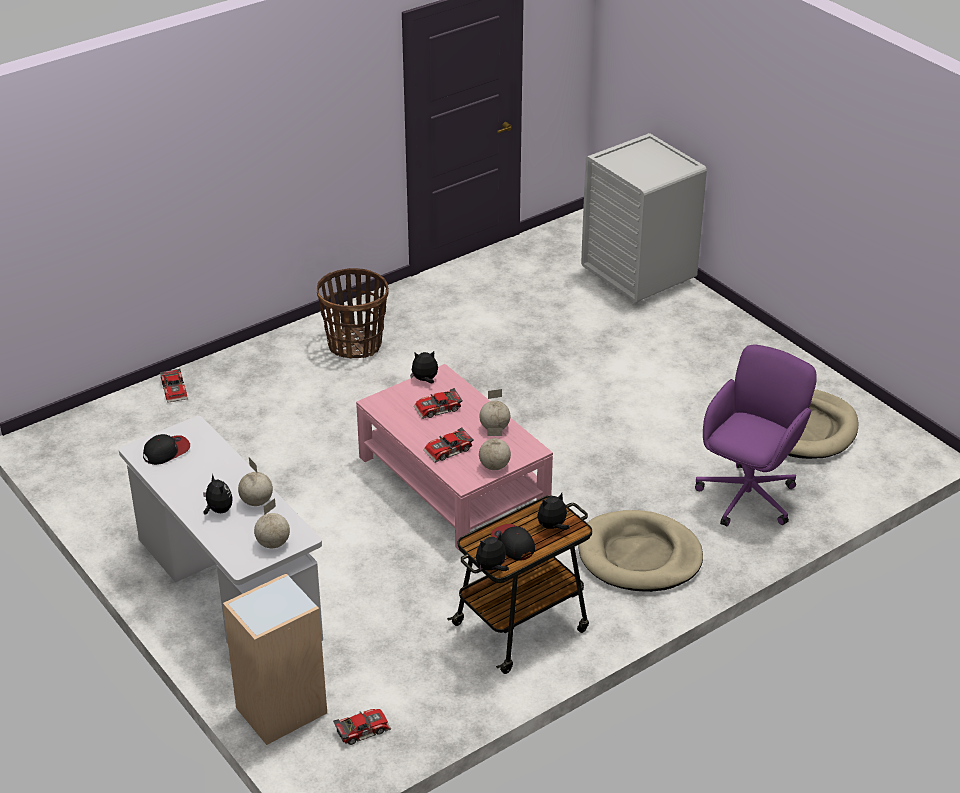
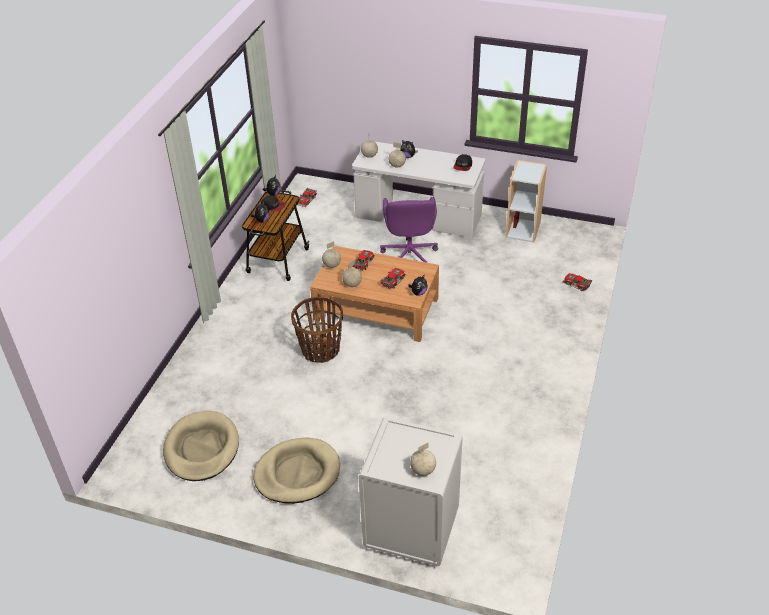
camera: 145 degrees right, 5 degrees up
bookcase [223,573,327,745] -> bookcase moved to [505,160,547,243]
basket [317,268,389,359] -> basket moved to [291,297,343,363]
pink coffee table [356,364,553,553] -> brown coffee table [310,246,439,342]
beige dog bed [578,510,703,592] -> beige dog bed moved to [254,438,340,504]
purple office chair [695,345,817,527] -> purple office chair moved to [380,197,438,263]
none -> globe [410,442,436,476]

